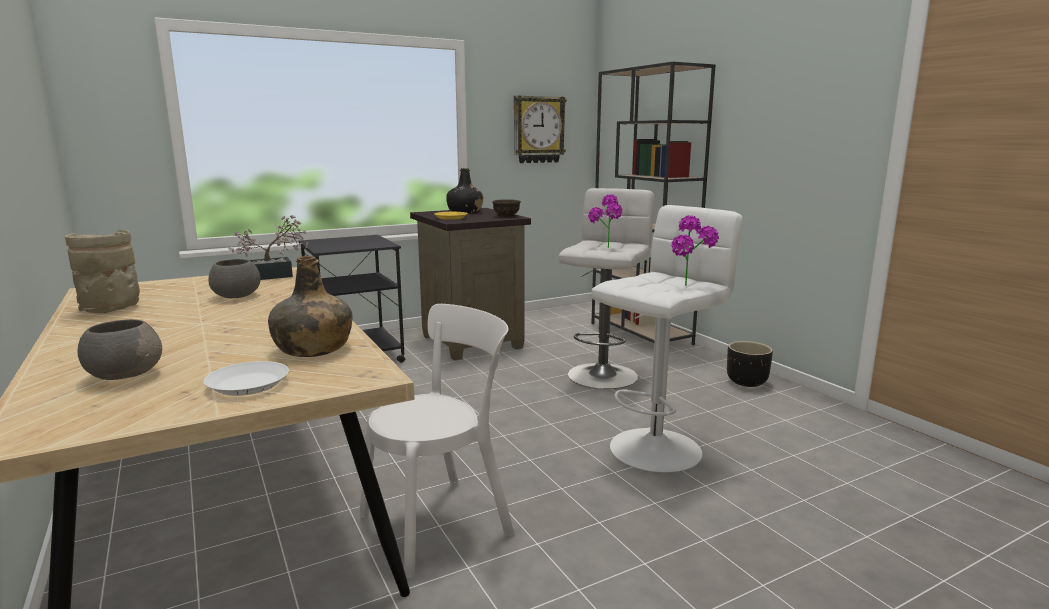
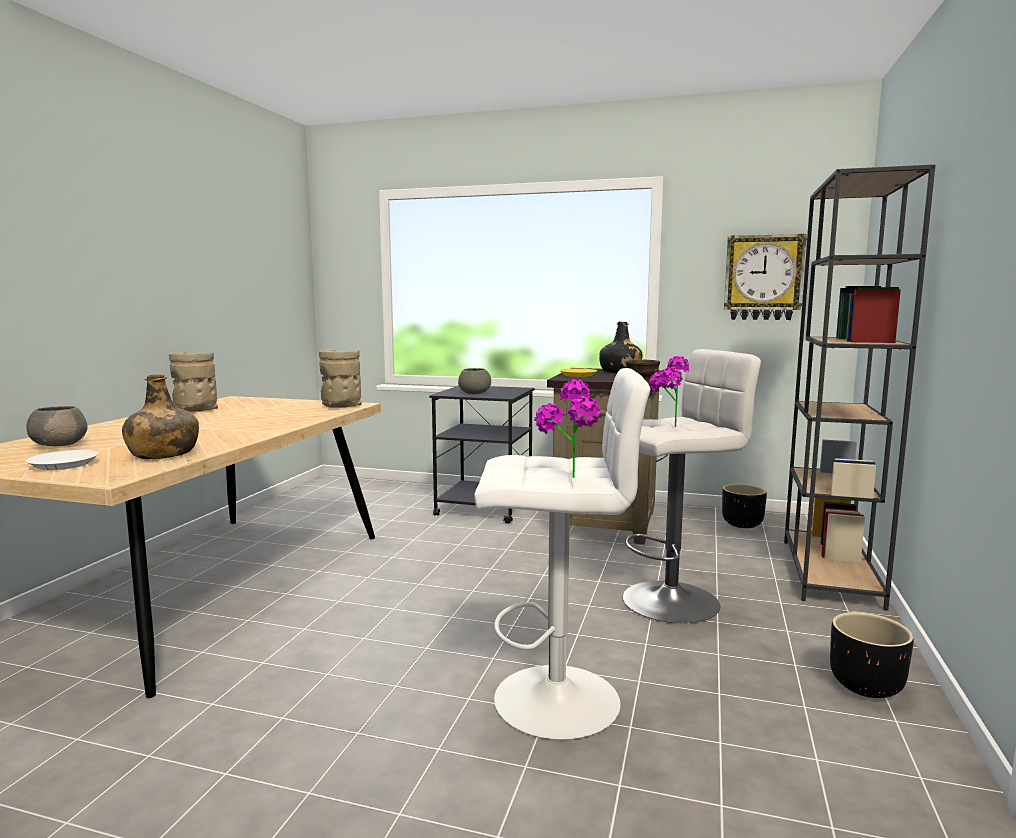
camera: 45 degrees right, 5 degrees down
grey bowl [208,259,261,298] -> grey bowl moved to [458,368,491,394]
potted plant [228,215,309,280] -> beige vase [319,349,361,408]
white chair [359,304,515,578] -> none
none -> black planter [722,484,767,528]

